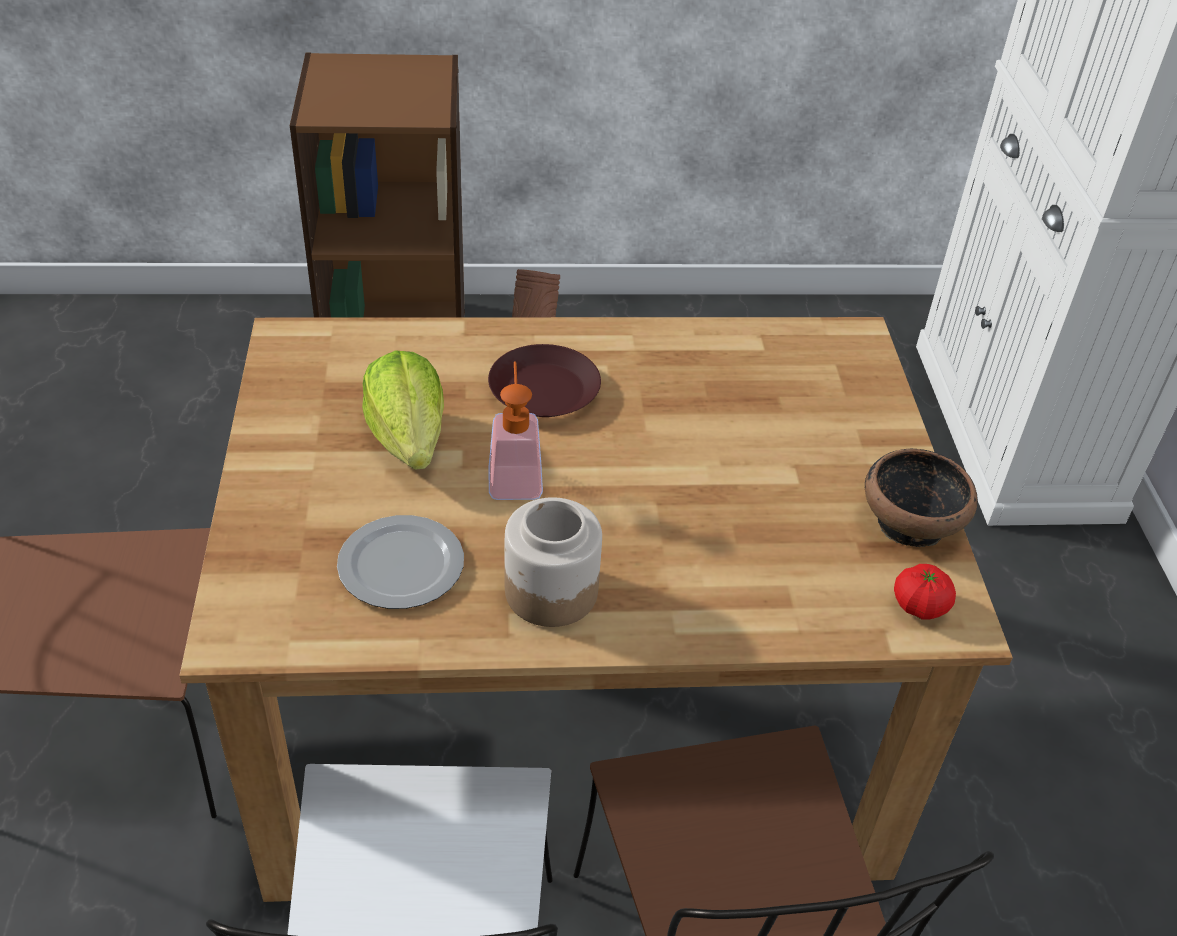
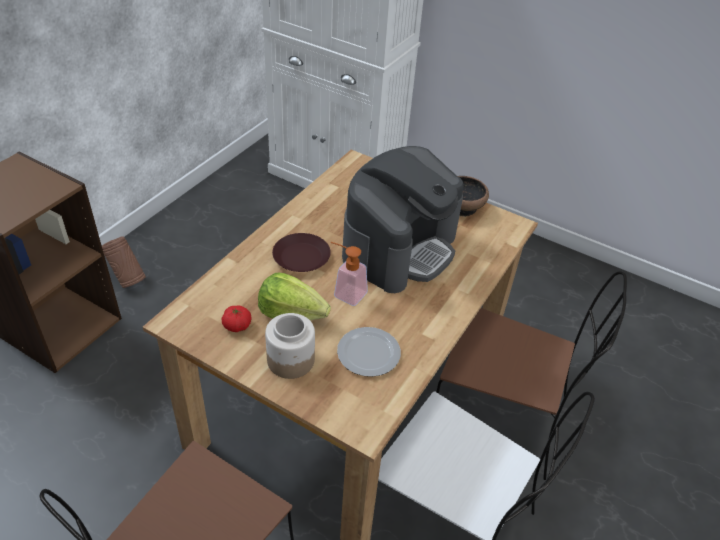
camera: 55 degrees left, 0 degrees up
jar [505,497,602,627] -> jar moved to [265,313,315,379]
tomato [894,564,956,620] -> tomato moved to [221,306,252,332]
none -> coffee machine [342,146,464,293]

